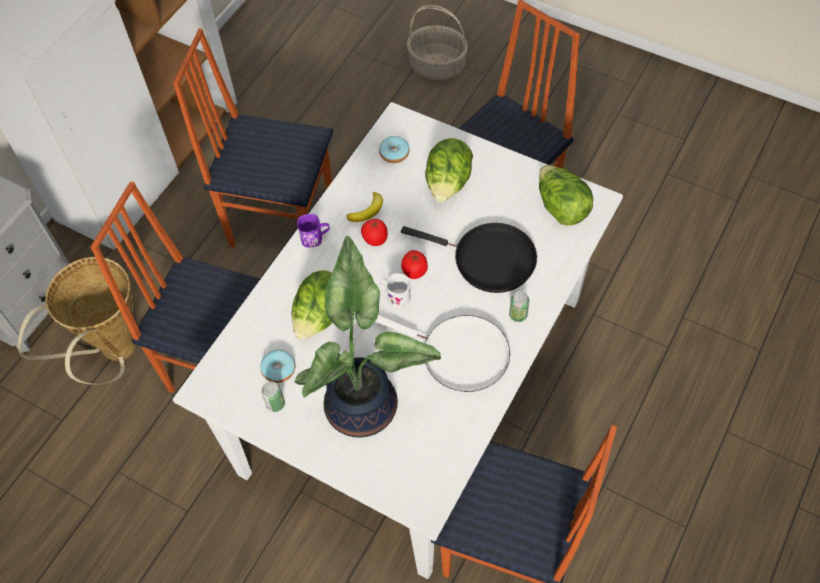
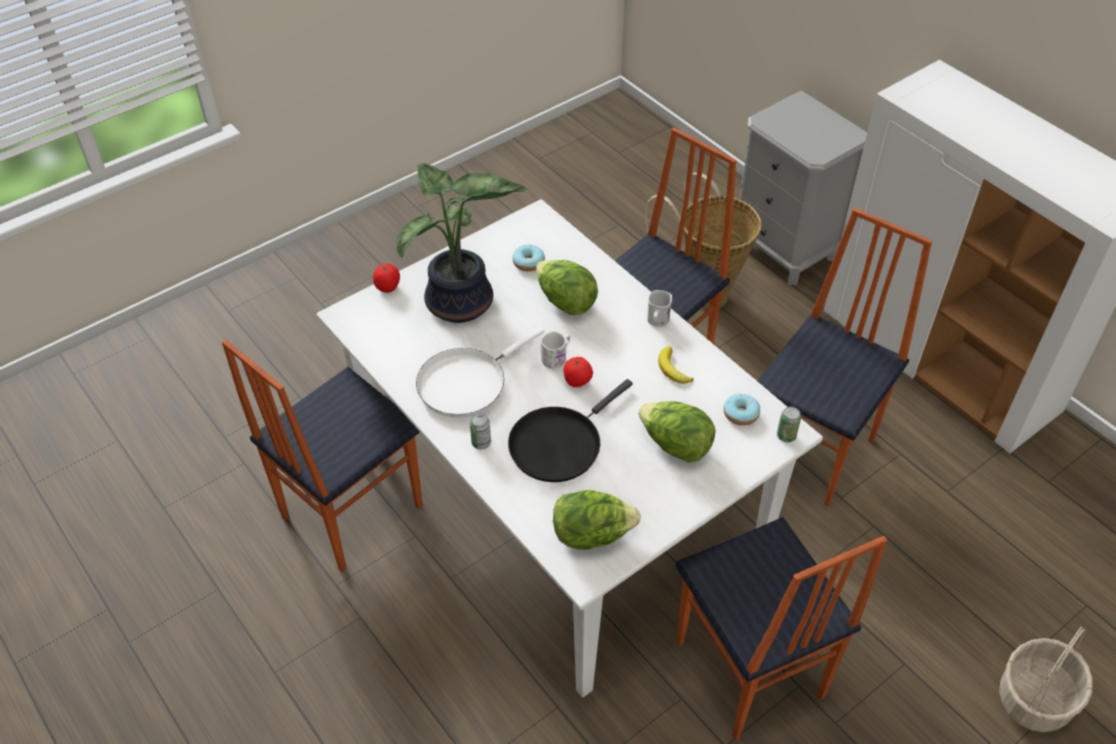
camera: 110 degrees right, 10 degrees down
can [262,382,285,412] -> can moved to [777,406,801,442]
purple mug [297,214,330,248] -> white mug [647,290,672,327]
tomato [361,219,388,246] -> tomato moved to [373,264,400,293]

